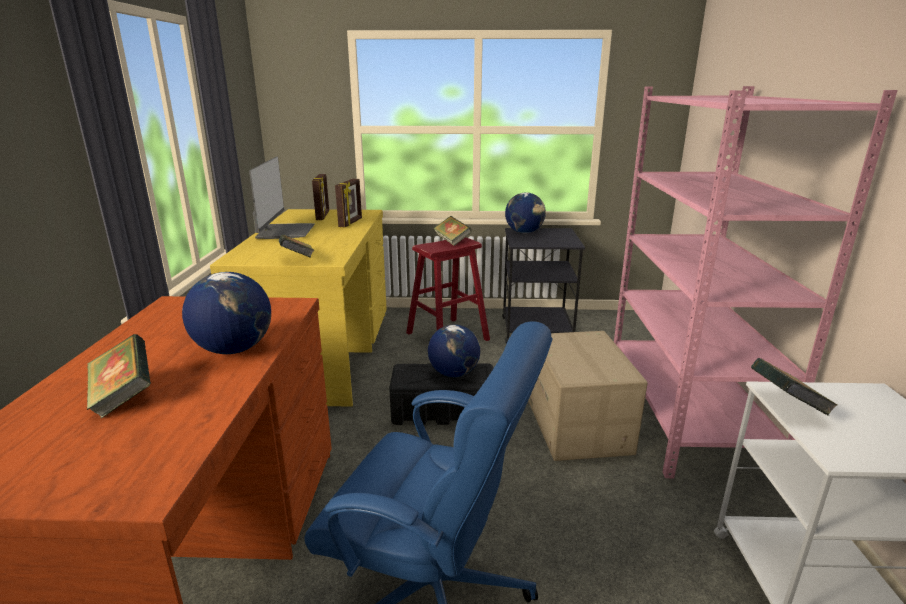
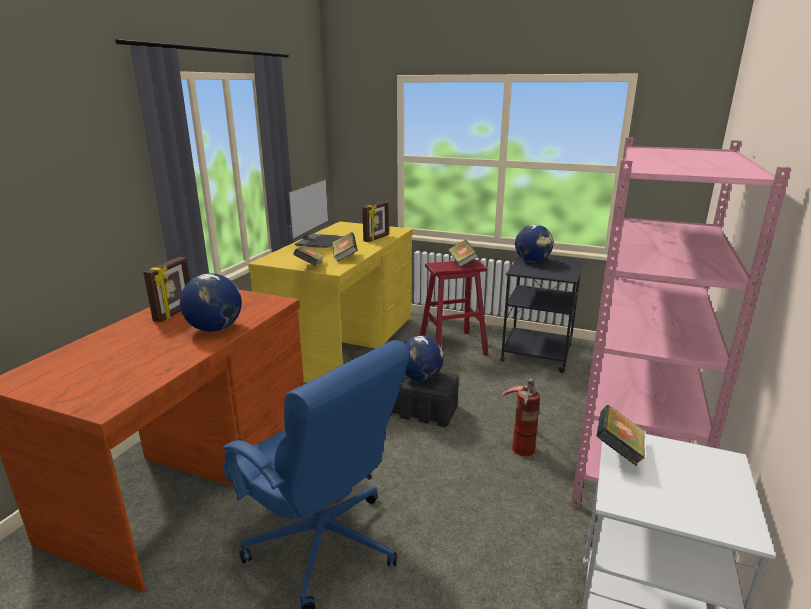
camera: 20 degrees right, 0 degrees up
book [87,334,151,419] -> book moved to [332,232,357,262]
picture frame [312,174,329,220] -> picture frame moved to [143,257,190,322]
cardboard box [528,331,648,461] -> fire extinguisher [501,378,540,456]

